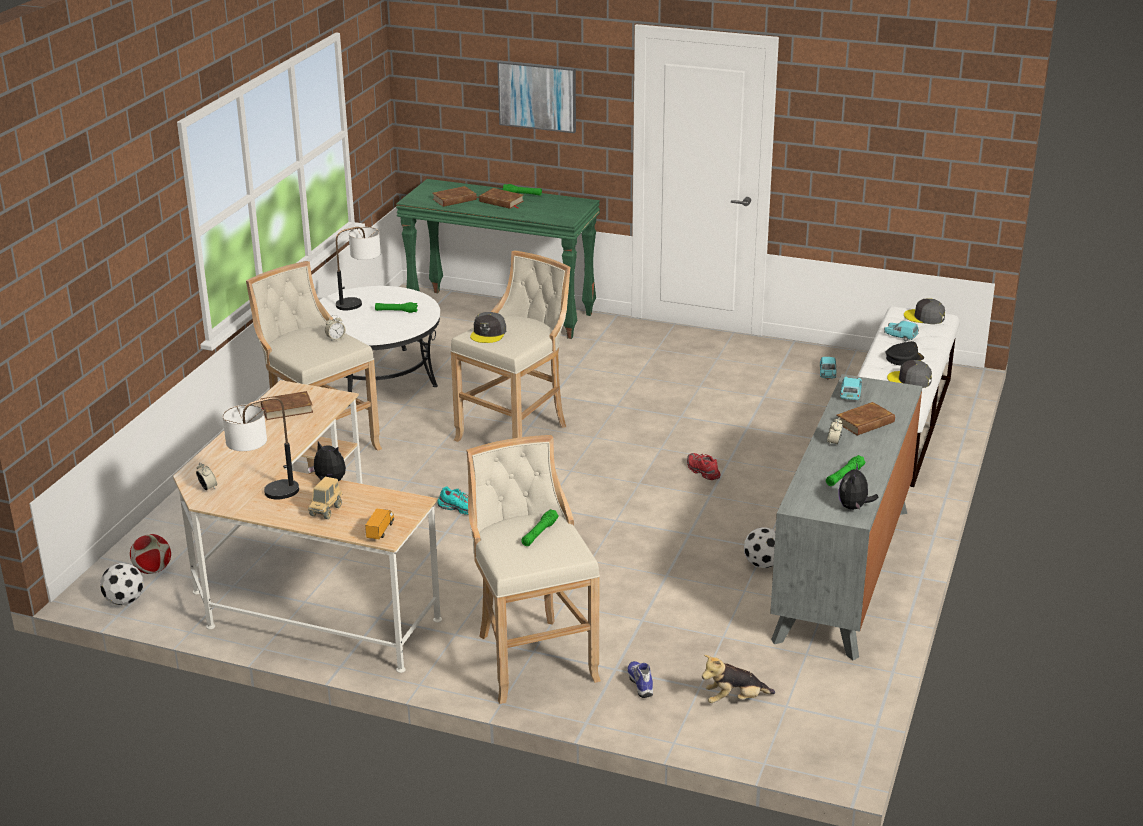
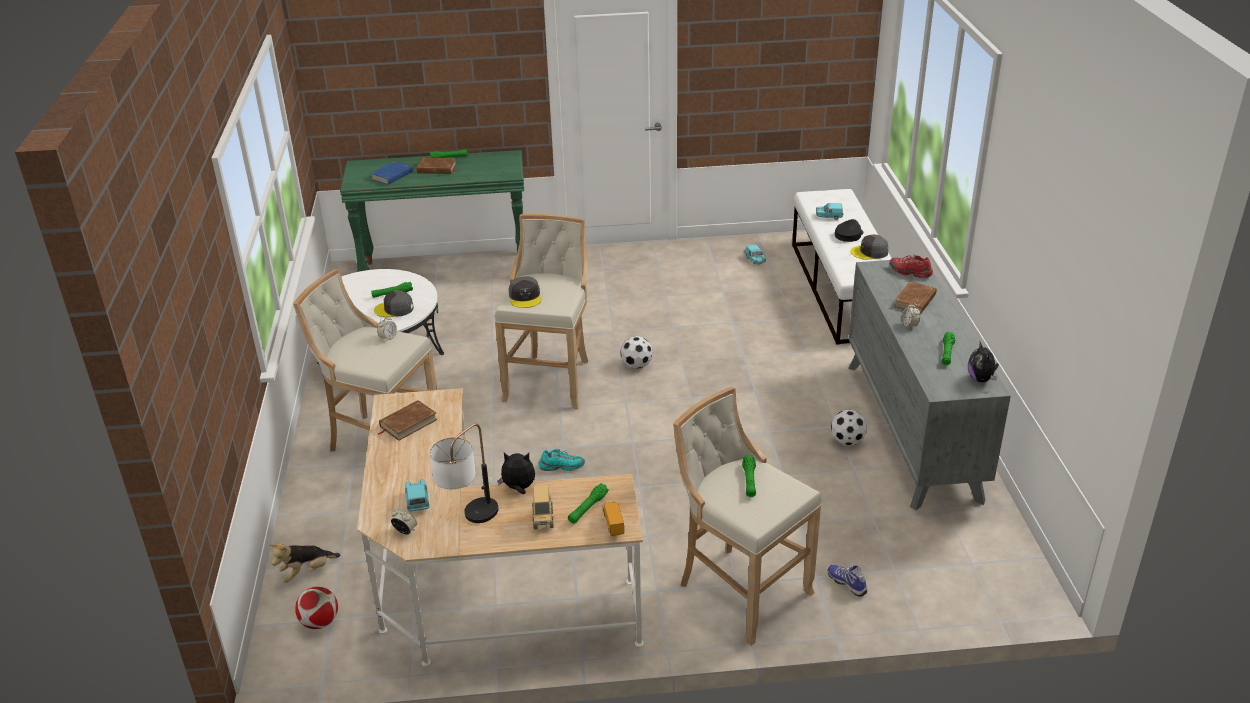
camera: 25 degrees left, 5 degrees up
football [100,563,144,605] -> football moved to [620,336,653,369]
table lamp [336,227,381,310] -> none
brown book [433,186,477,207] -> blue book [371,161,413,185]
picture [497,60,576,133] -> none
red shoe [687,453,720,480] -> red shoe moved to [889,255,933,278]
plush toy [702,655,775,703] -> plush toy moved to [269,544,340,583]
turquoise toy car [840,377,862,400] -> turquoise toy car moved to [405,479,429,512]
grey cap [904,298,945,324] -> grey cap moved to [374,290,413,317]
none -> green flashlight [568,483,609,524]

